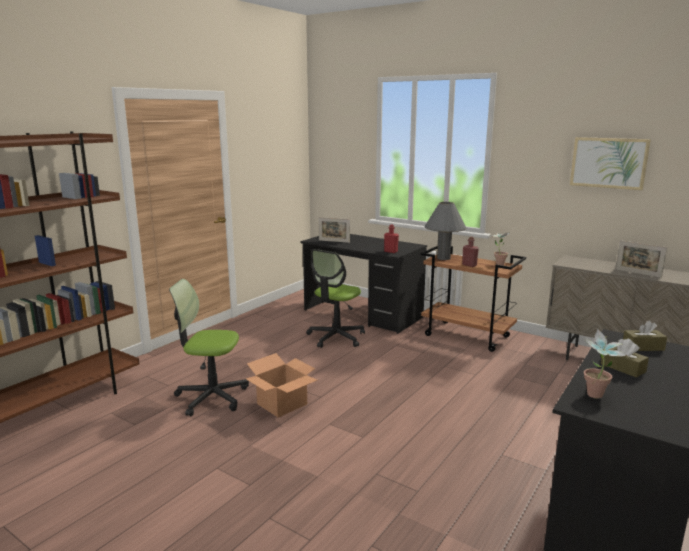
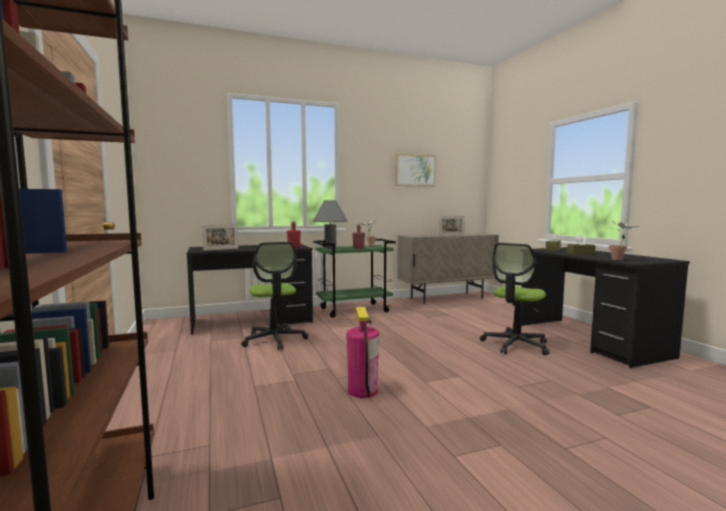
camera: 55 degrees left, 10 degrees down
office chair [169,279,249,416] -> office chair moved to [480,243,550,355]
cardboard box [246,353,317,417] -> fire extinguisher [346,307,380,398]
brown cart [421,246,526,352] -> green cart [313,239,396,318]

